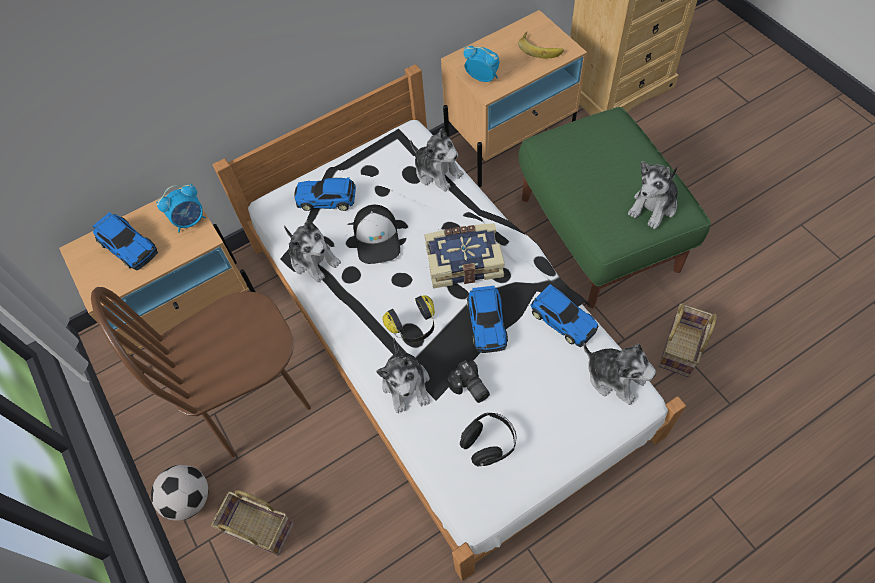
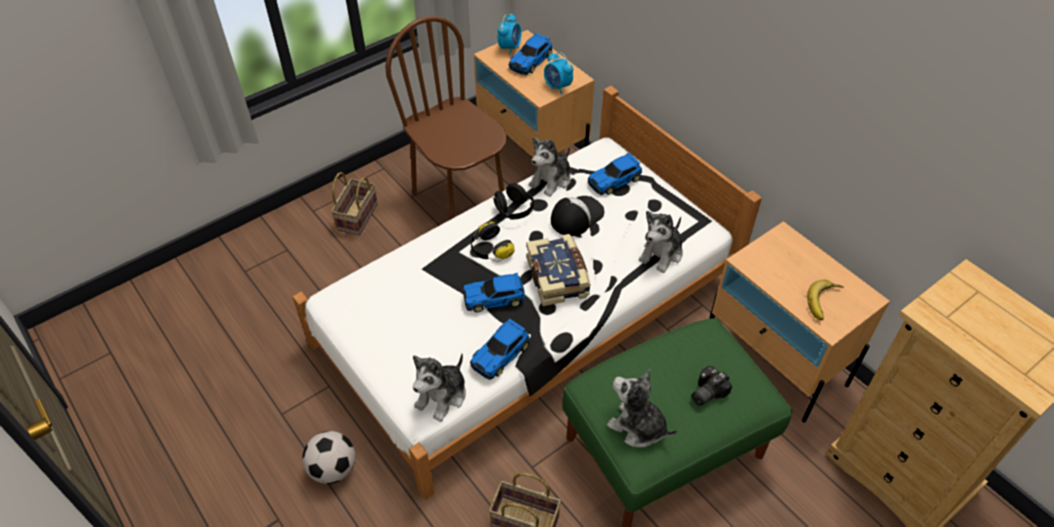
camera: 80 degrees right, 10 degrees down
football [151,465,208,521] -> football moved to [302,431,355,484]
toy car [294,177,356,211] -> toy car turned 120 degrees counterclockwise [588,153,642,195]
cap [353,205,400,264] -> cap turned 150 degrees clockwise [551,196,604,236]
plush toy [376,338,430,413] -> none
camera [446,360,490,403] -> camera moved to [691,366,732,406]
black headphones [460,413,516,467] -> black headphones moved to [493,183,535,220]
alarm clock [464,46,499,82] -> alarm clock moved to [498,13,521,55]

